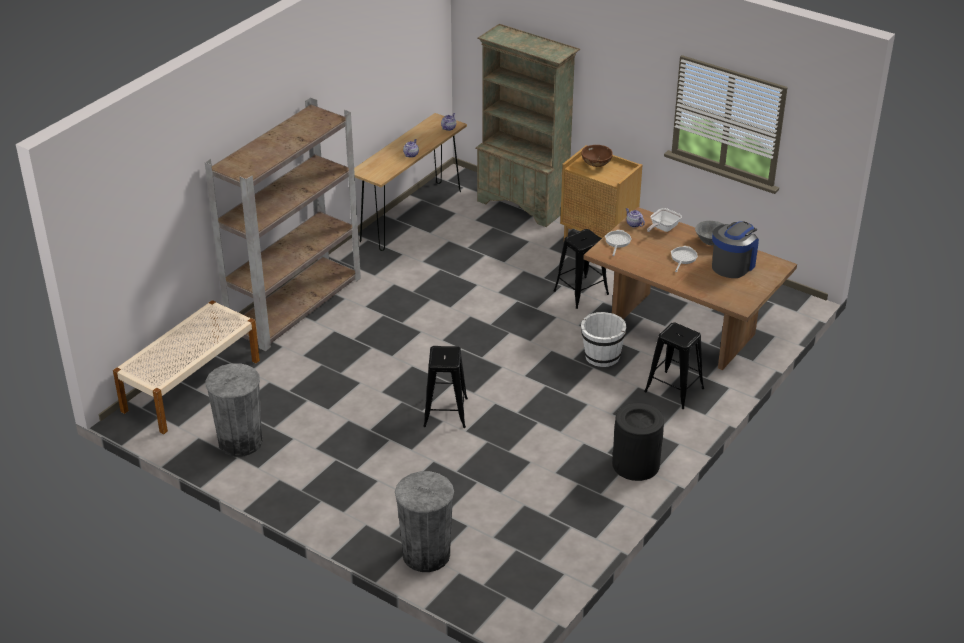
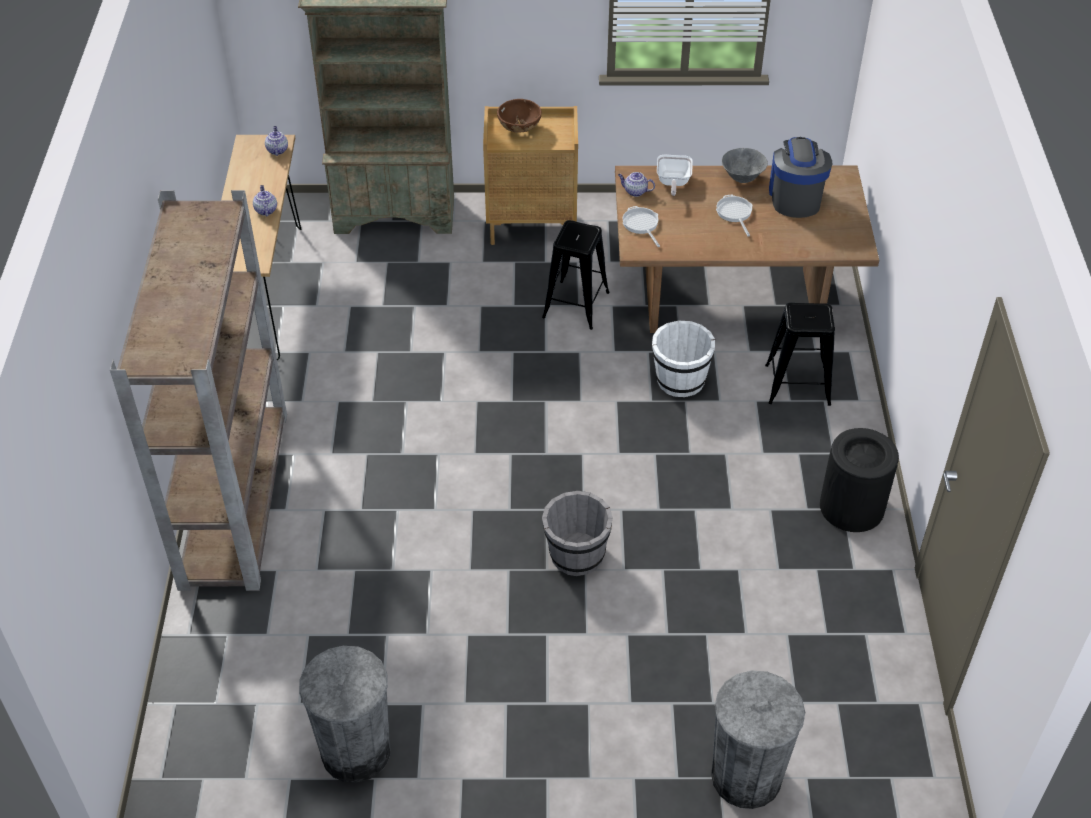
camera: 35 degrees left, 10 degrees up
beige bench [113,300,260,434] -> none
black stool [423,346,468,428] -> grey bucket [542,491,613,576]

